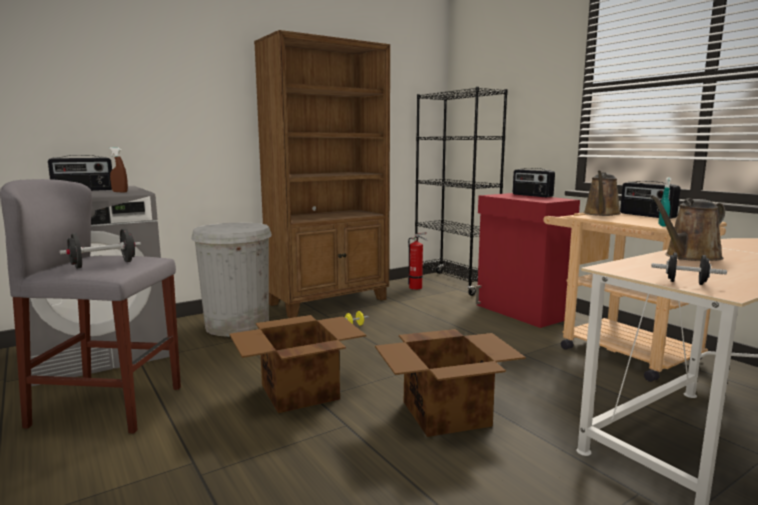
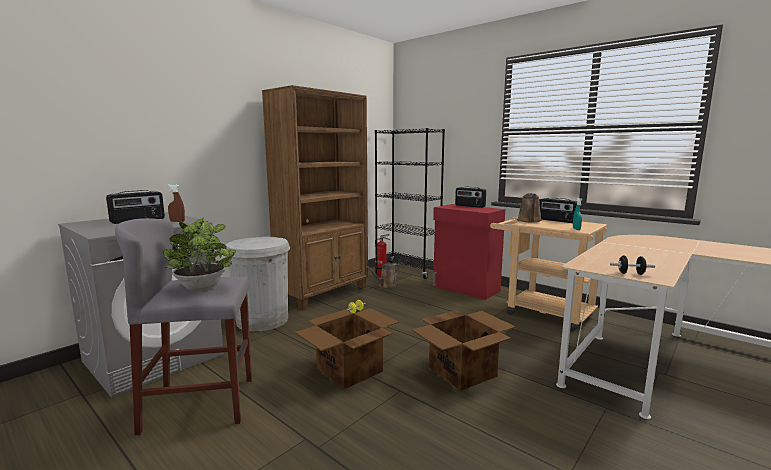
camera: 15 degrees left, 0 degrees up
black dumbbell [59,229,141,268] -> potted plant [163,217,236,291]
brown watering can [650,195,725,261] -> brown watering can moved to [366,263,400,288]

